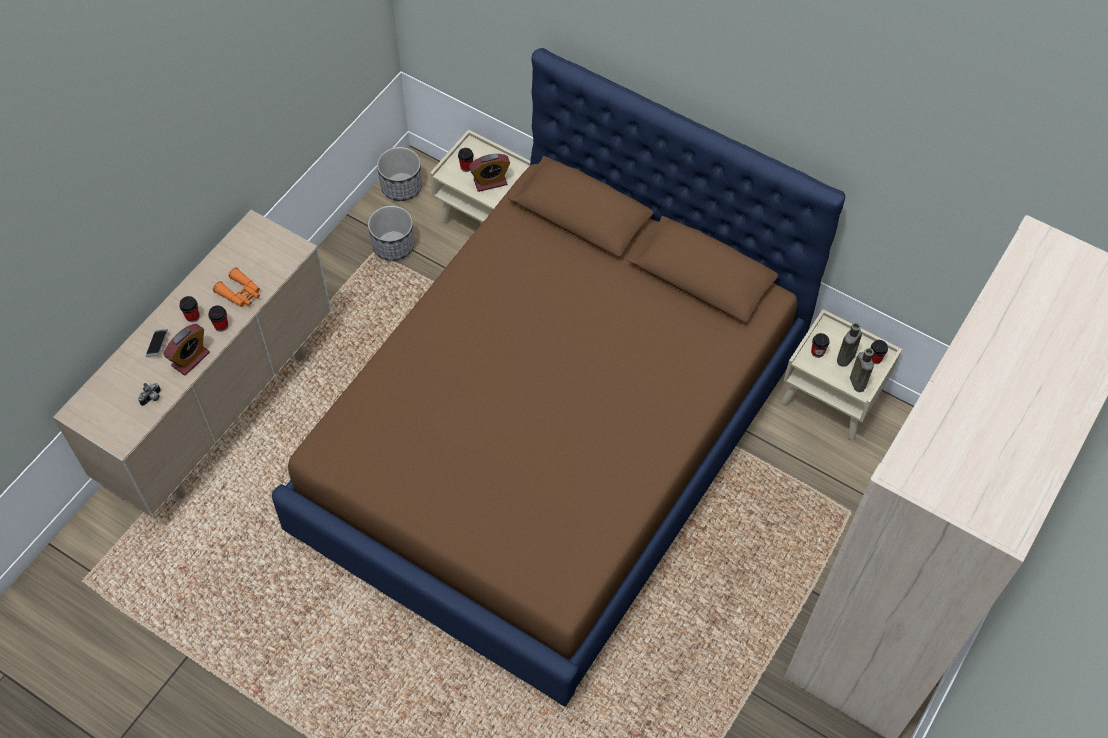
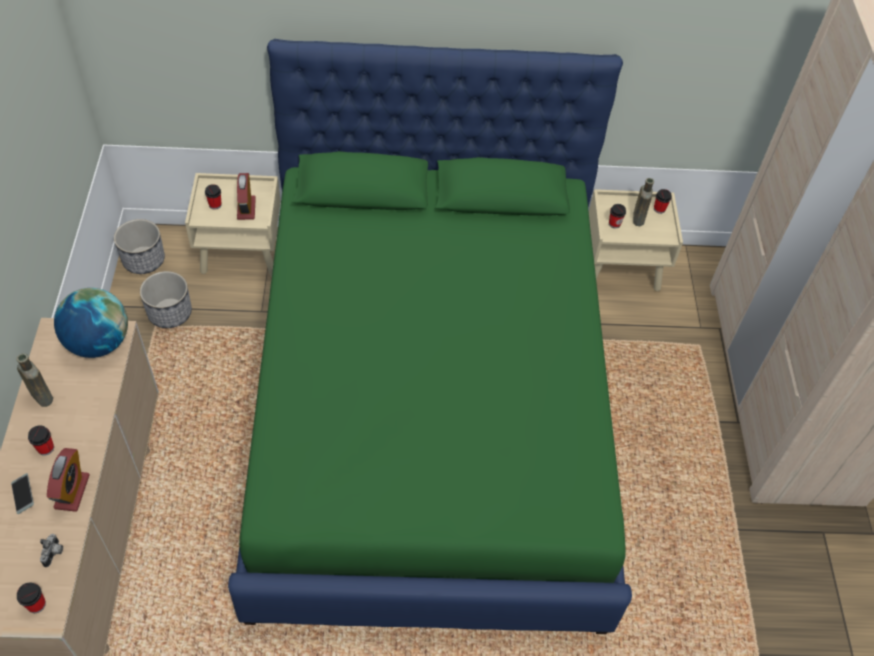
camera: 35 degrees left, 5 degrees down
cup [208,306,228,332] -> cup moved to [17,583,46,613]
orange binoculars [213,267,260,307] -> none
brown bed [272,48,845,707] -> green bed [228,39,632,634]
alarm clock [469,154,510,192] -> alarm clock turned 135 degrees clockwise [237,173,256,220]
brown bottle [850,348,874,392] -> brown bottle moved to [17,353,53,407]
none -> globe [54,288,128,358]

